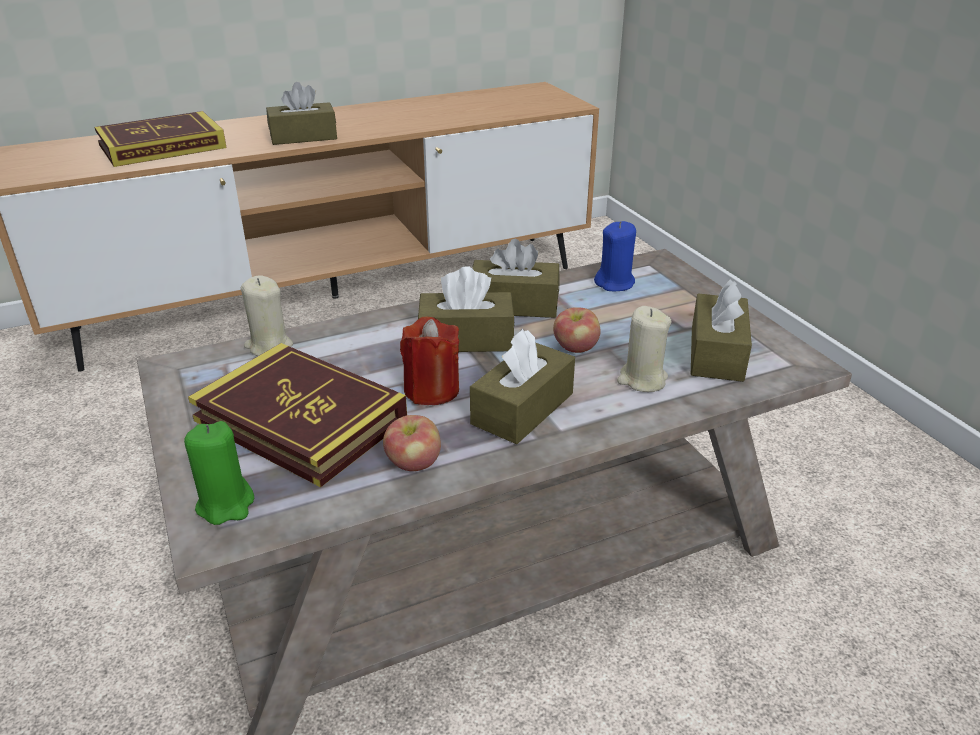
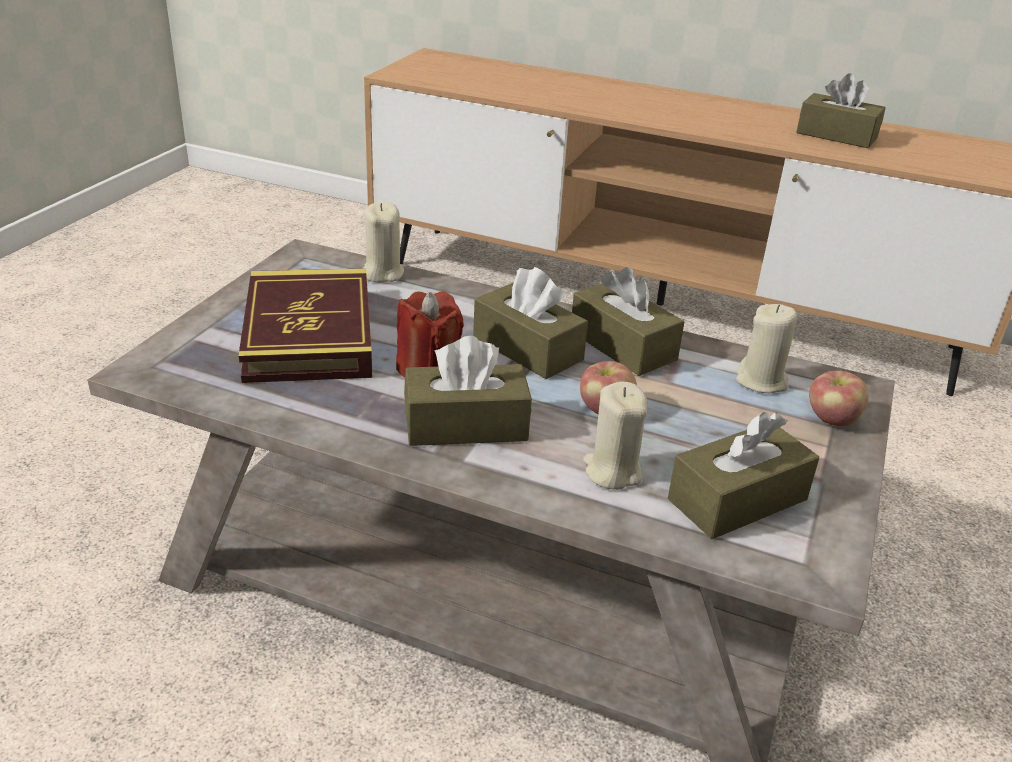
camera: 45 degrees right, 0 degrees up
book [95,111,227,167] -> none
green candle [184,421,254,525] -> none
brown tissue box [266,82,337,145] -> brown tissue box moved to [797,73,886,148]
apple [383,415,441,471] -> apple moved to [809,371,869,426]
blue candle [594,221,636,291] -> beige candle [736,304,797,393]

